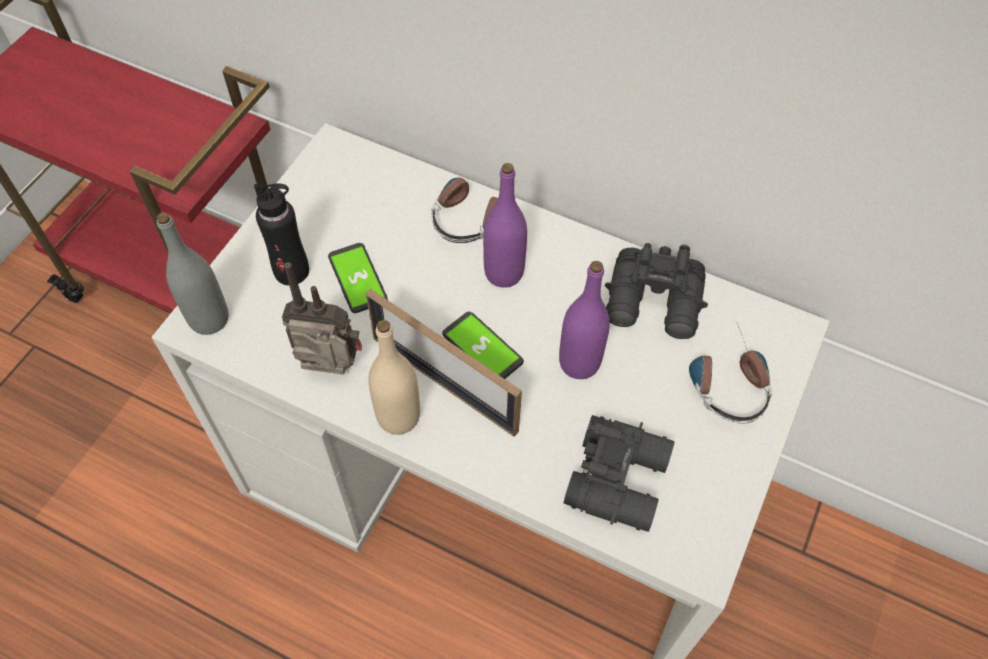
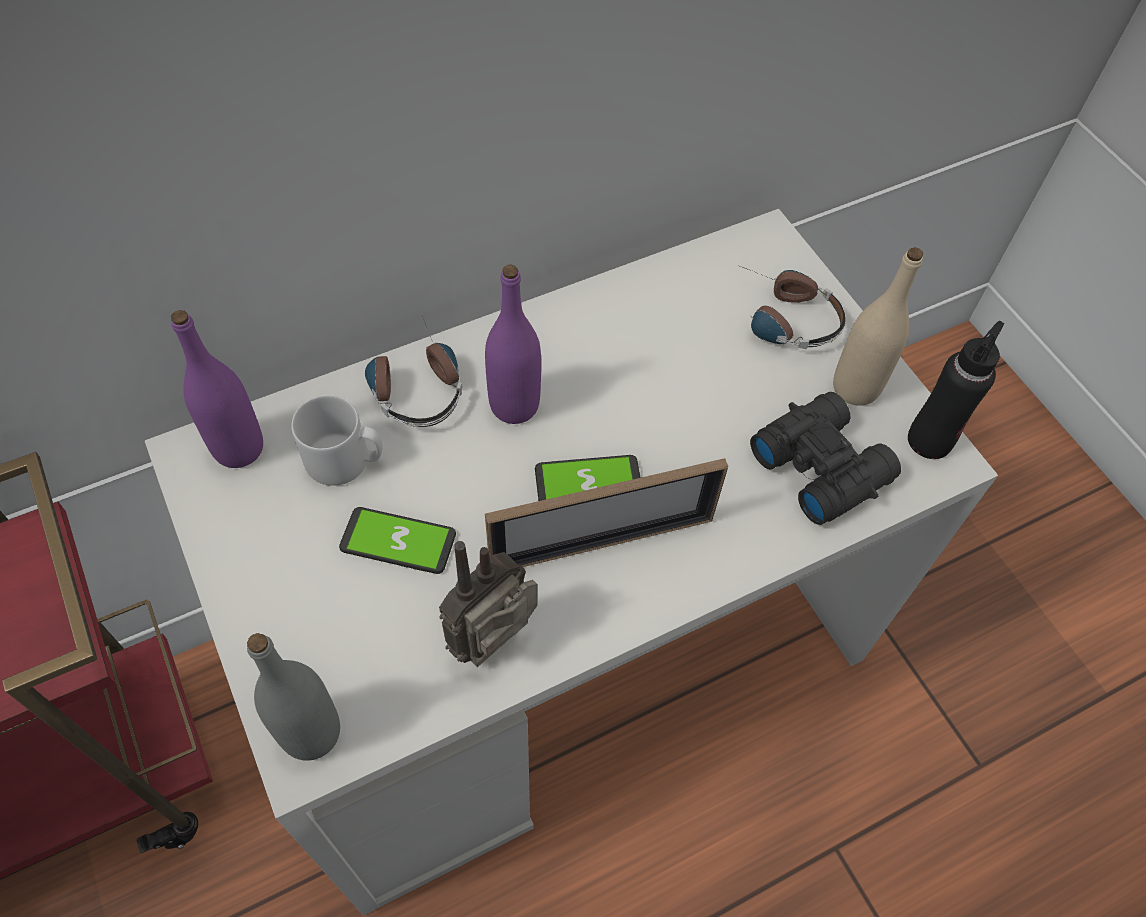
camera: 55 degrees left, 0 degrees up
black bottle [254,183,309,286] -> black bottle moved to [908,321,1004,459]
beige bottle [368,320,420,435] -> beige bottle moved to [833,247,923,406]
purple bottle [559,261,610,379] -> purple bottle moved to [171,310,263,468]
black binoculars [605,243,708,339] -> none
none -> grey mug [291,395,382,486]

